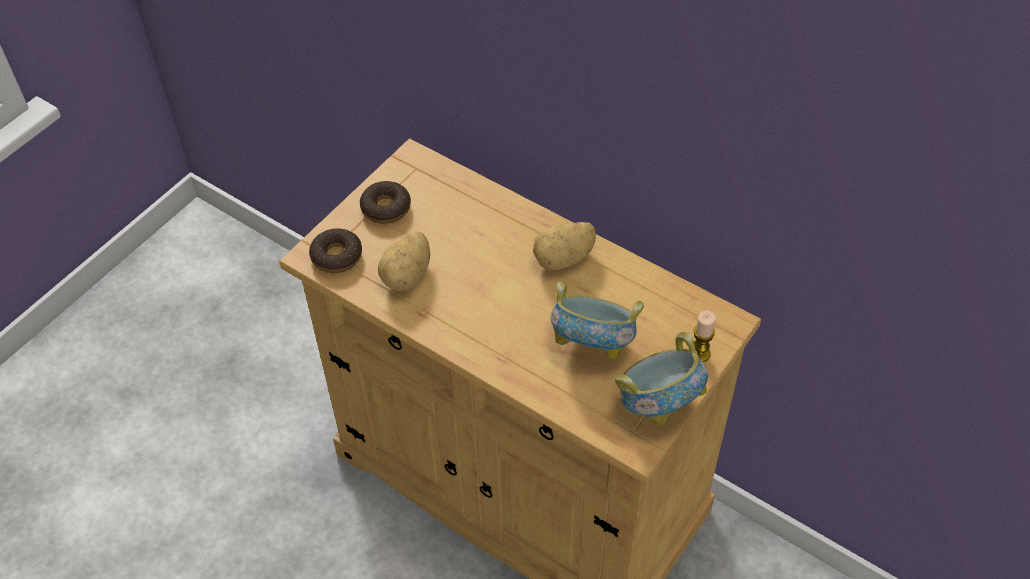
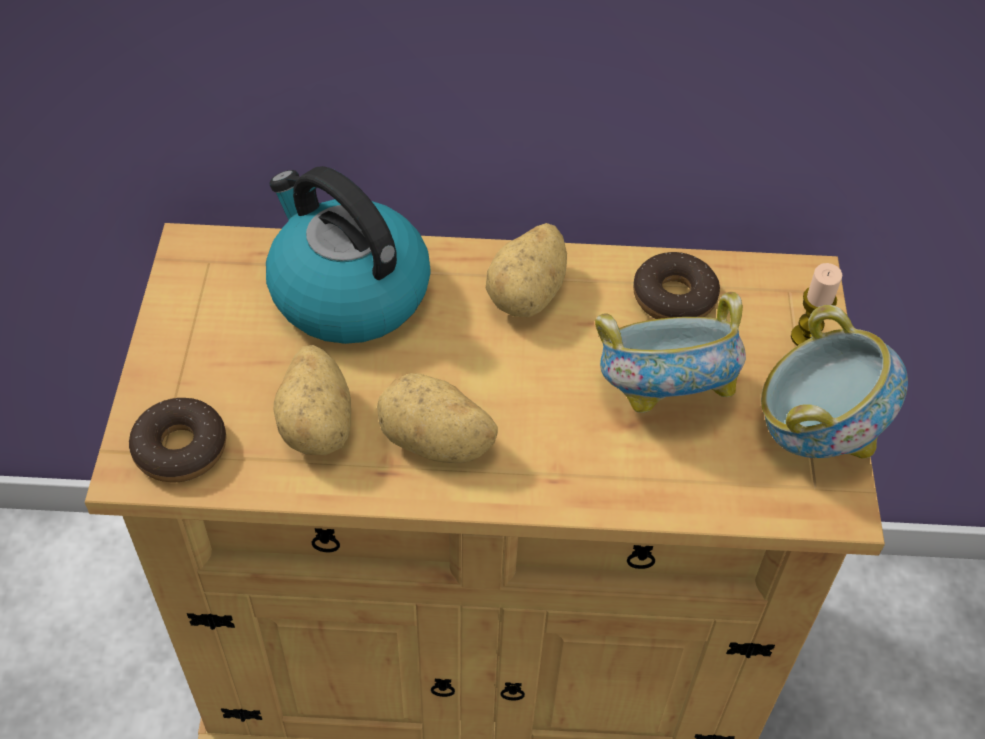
camera: 35 degrees left, 0 degrees up
donut [360,181,411,224] -> donut moved to [633,252,720,319]
none -> kettle [266,166,431,344]
none -> potato [377,373,498,463]

